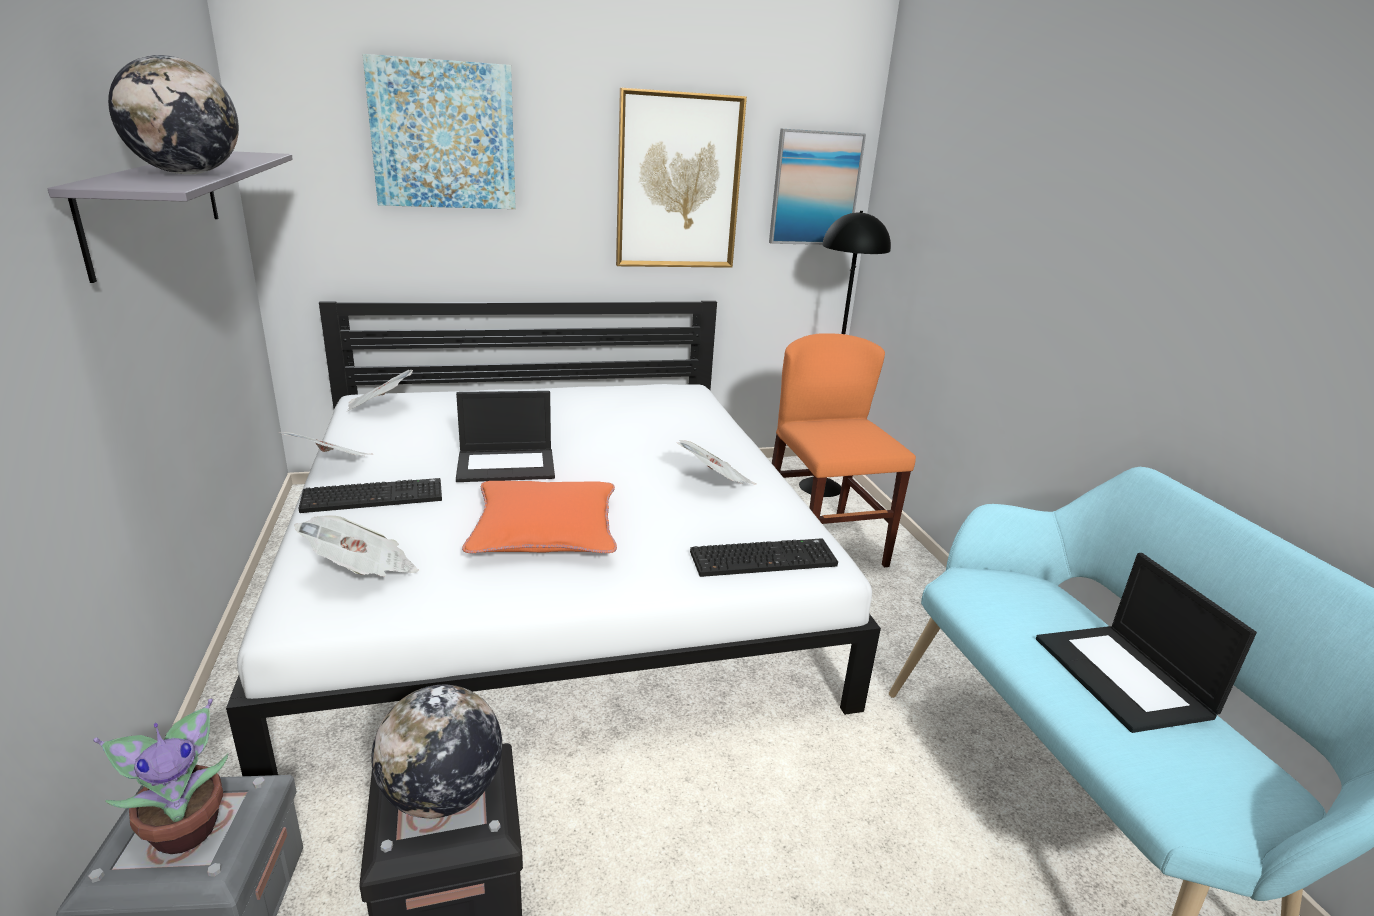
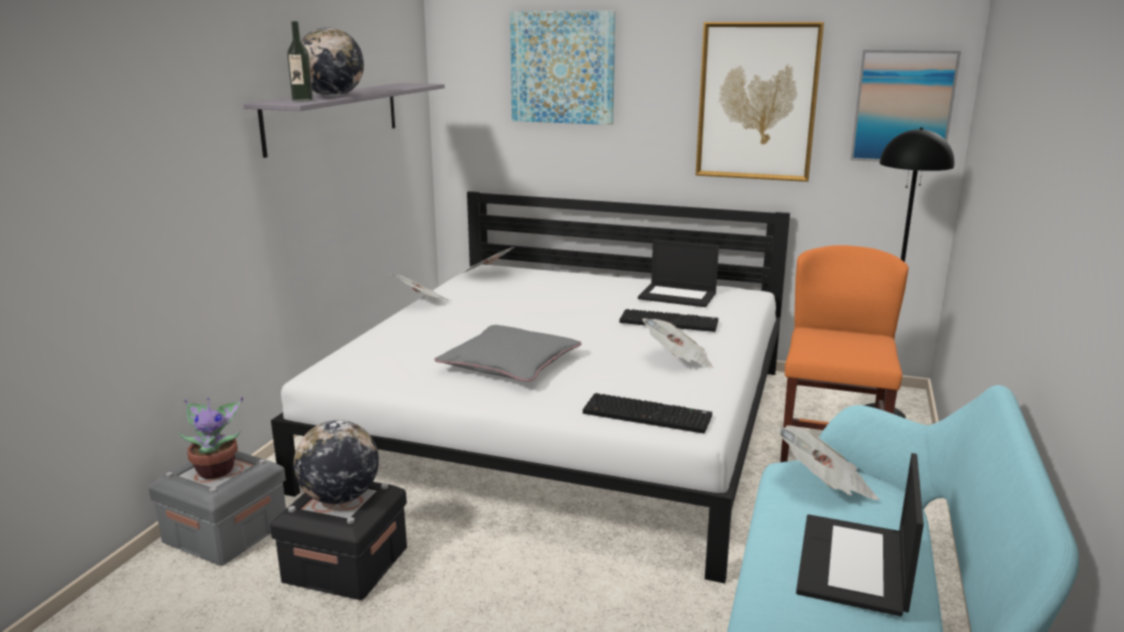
camera: 35 degrees right, 5 degrees down
newspaper [294,515,419,577] -> newspaper moved to [776,425,879,500]
keyboard [298,478,442,513] -> keyboard moved to [619,309,718,332]
laptop [456,391,555,482] -> laptop moved to [638,239,719,307]
orange pillow [462,481,617,553] -> grey pillow [434,325,582,382]
none -> bottle [287,21,313,101]

